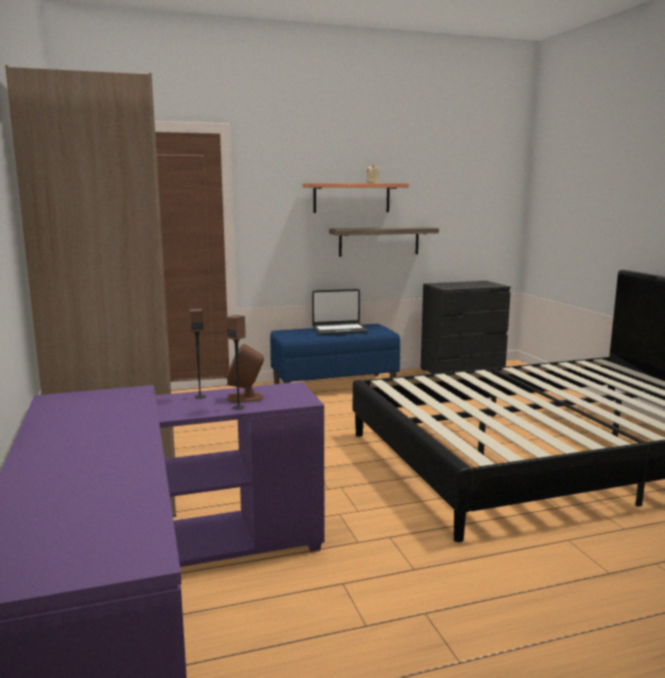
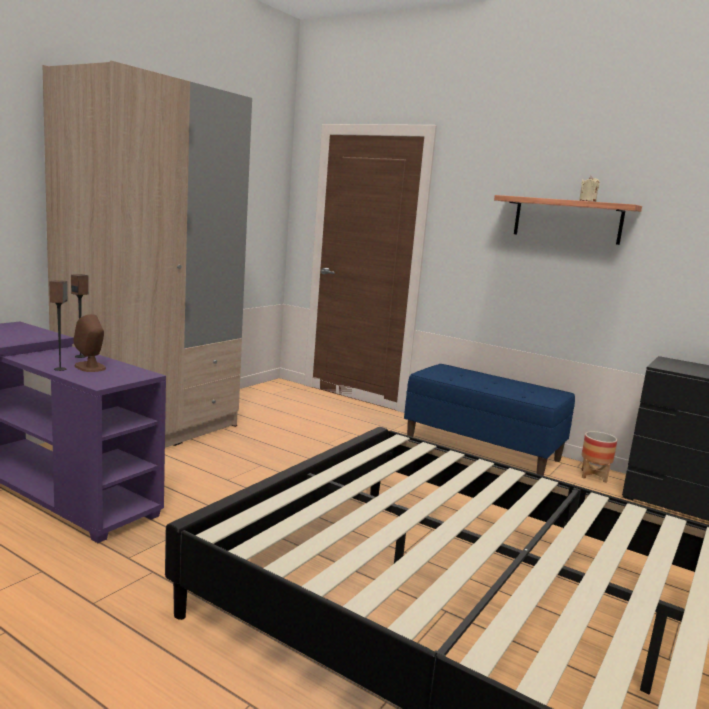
camera: 50 degrees right, 0 degrees up
laptop [312,289,369,335] -> none
shelf [329,227,439,257] -> none
none -> planter [581,431,617,483]

